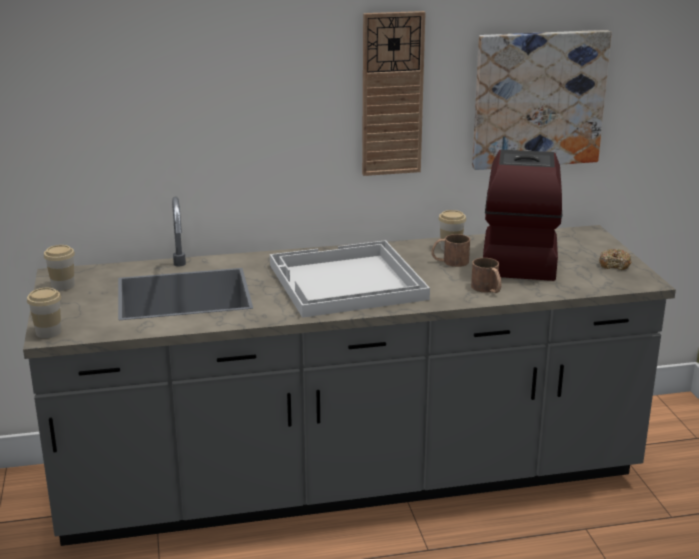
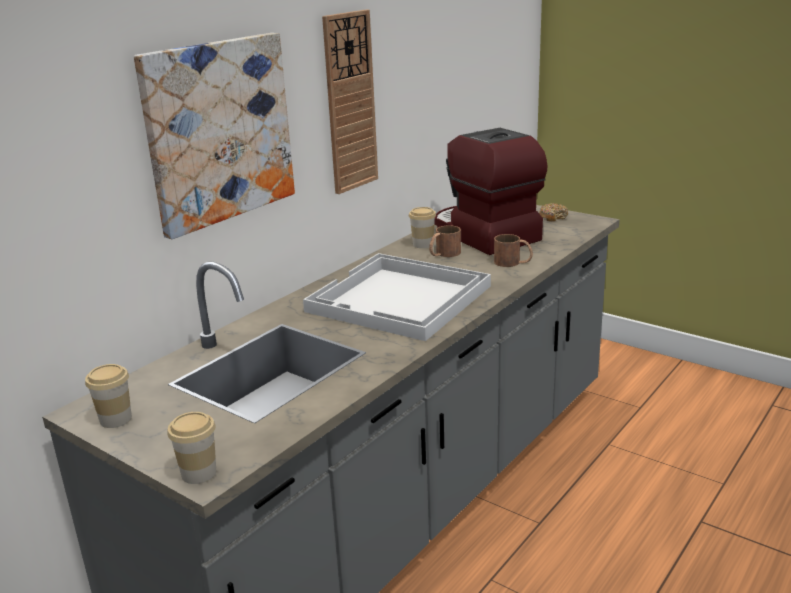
camera: 40 degrees left, 0 degrees up
picture [472,30,612,170] -> picture moved to [134,33,295,239]

